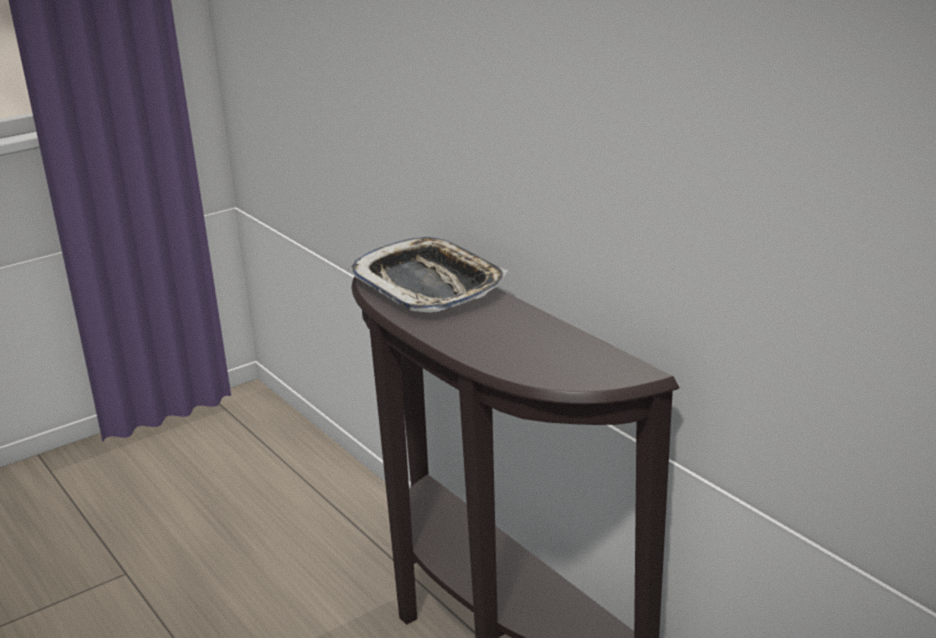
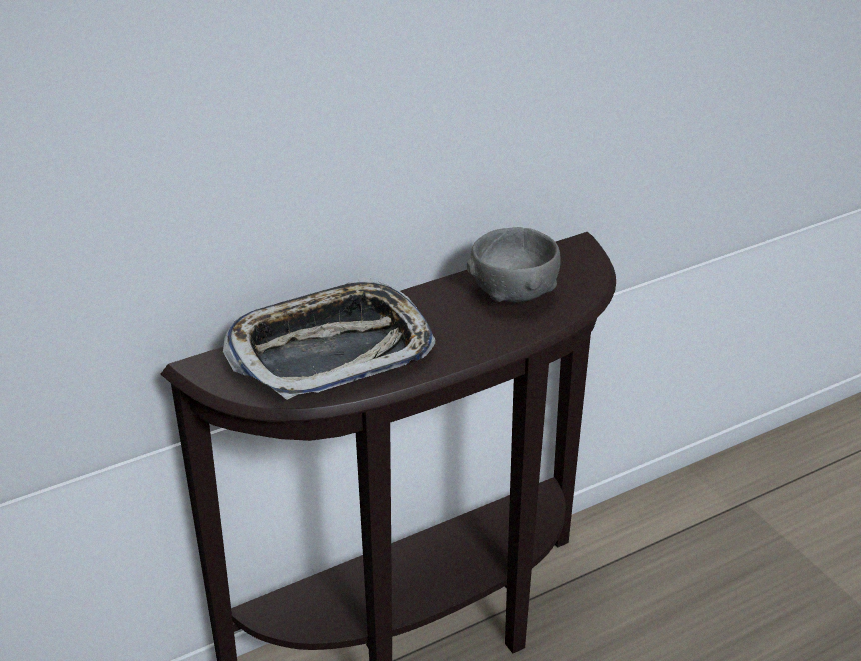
camera: 85 degrees left, 10 degrees up
none -> grey bowl [467,227,561,302]

